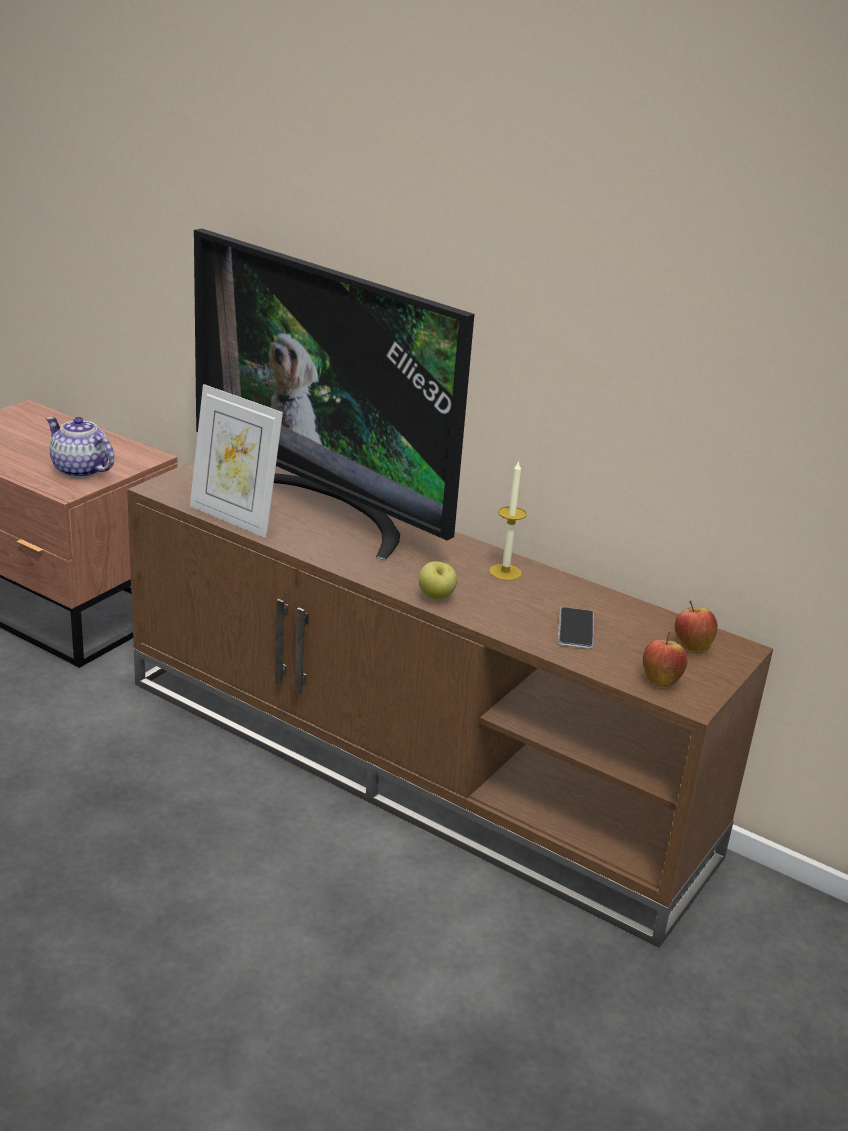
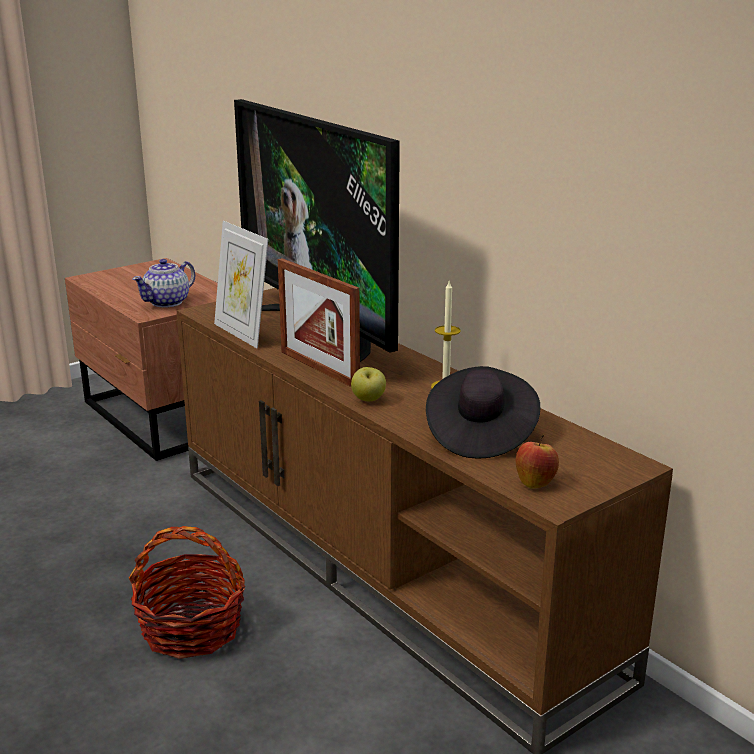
camera: 20 degrees right, 5 degrees down
teapot [46,417,115,478] -> teapot turned 105 degrees counterclockwise [132,259,195,308]
phone [558,607,594,649] -> black hat [426,366,540,459]
apple [675,600,717,652] -> none
none -> basket [129,526,245,659]
none -> picture frame [278,258,360,387]

